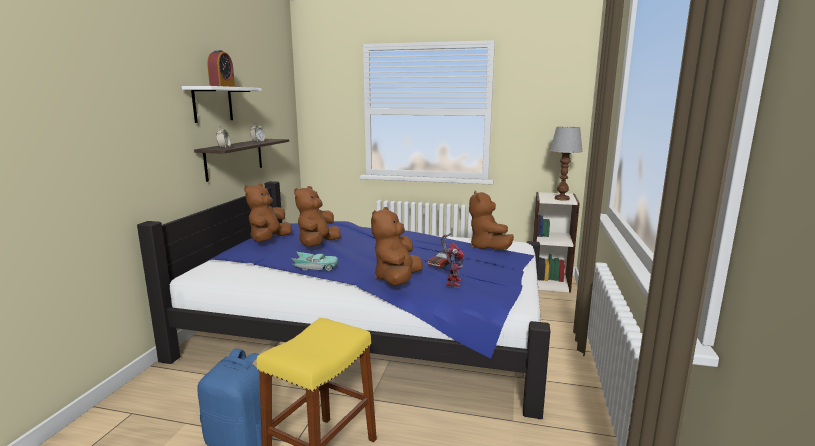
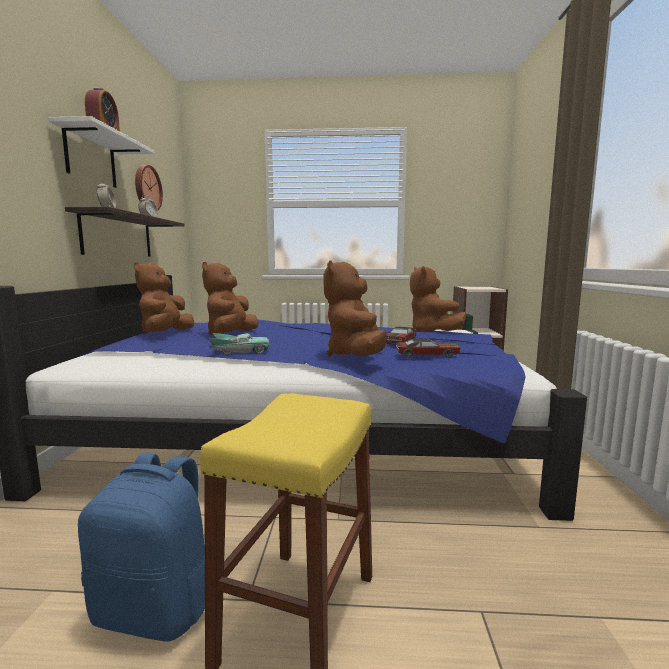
camera: 10 degrees left, 5 degrees down
toy robot [441,233,464,287] -> toy car [396,338,461,358]
table lamp [550,127,583,201] -> none
none -> wall clock [135,165,163,210]

